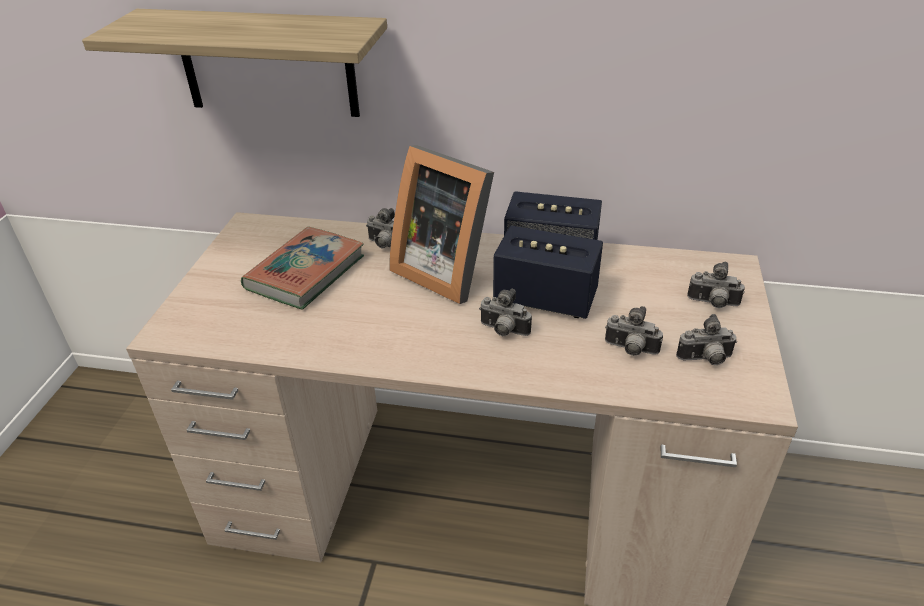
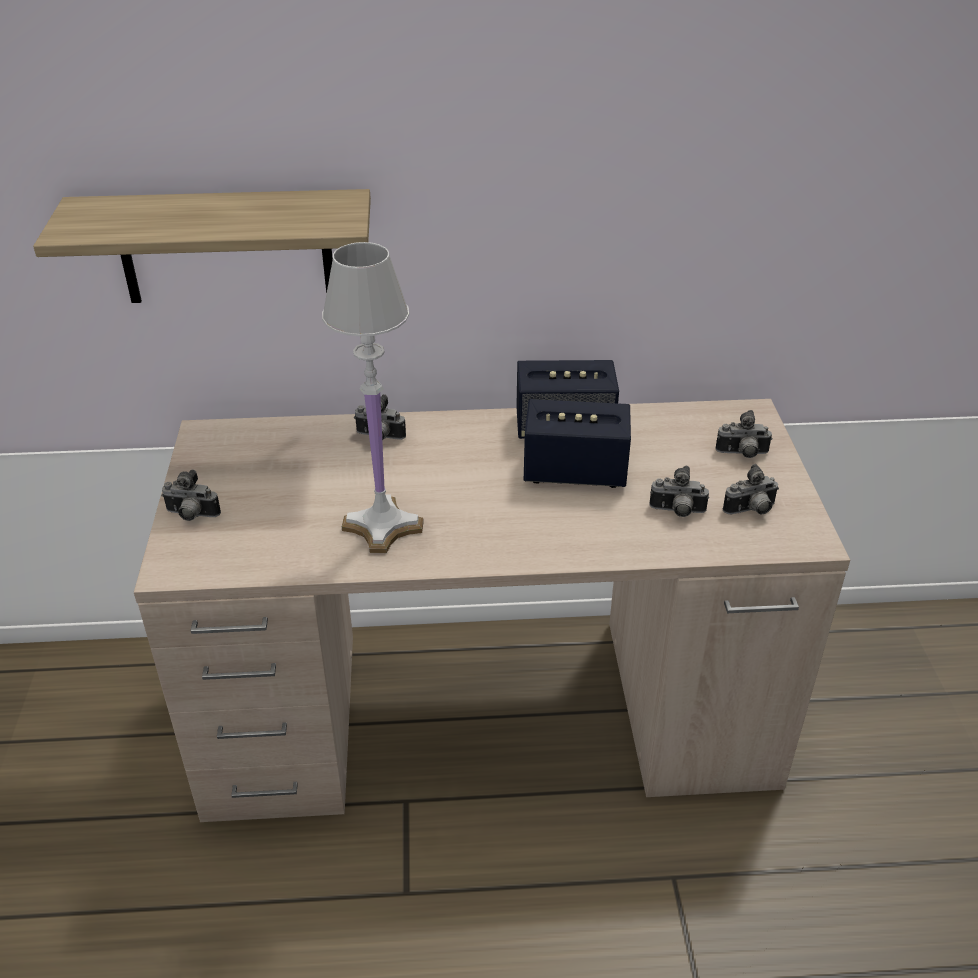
camera: 15 degrees left, 0 degrees up
book [241,227,364,310] -> none
picture frame [389,145,494,304] -> none
camera [479,289,532,336] -> camera moved to [161,469,221,521]
none -> white table lamp [322,242,424,553]

